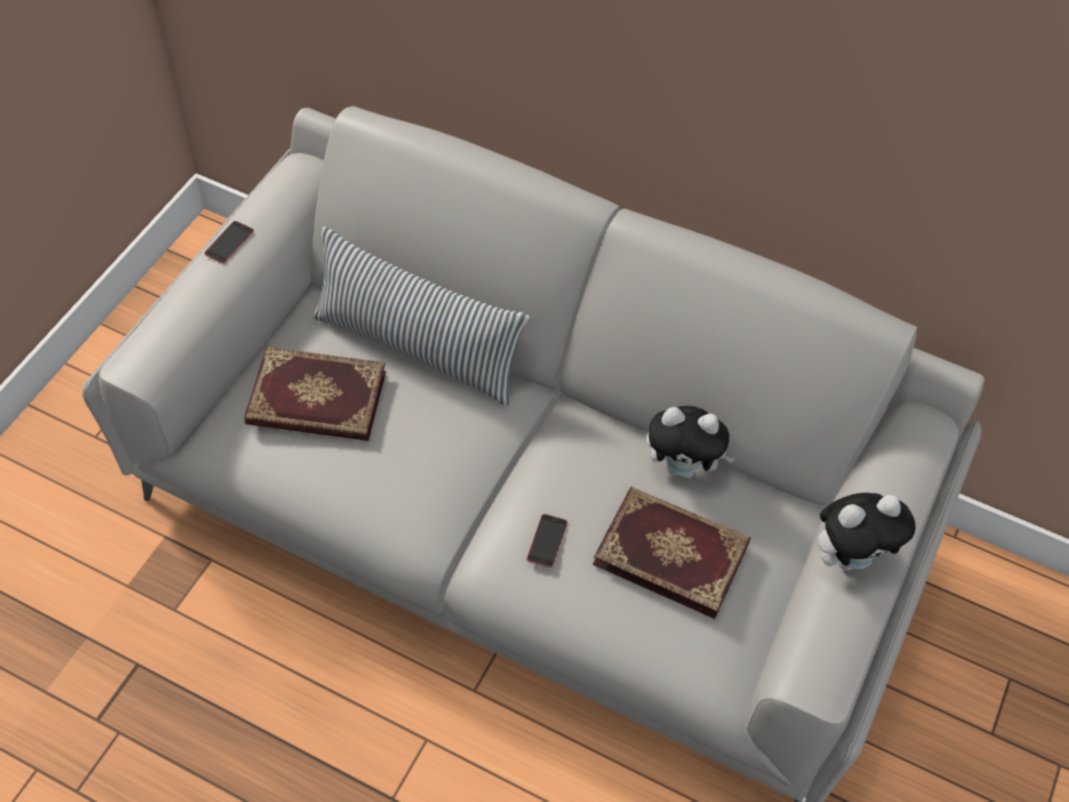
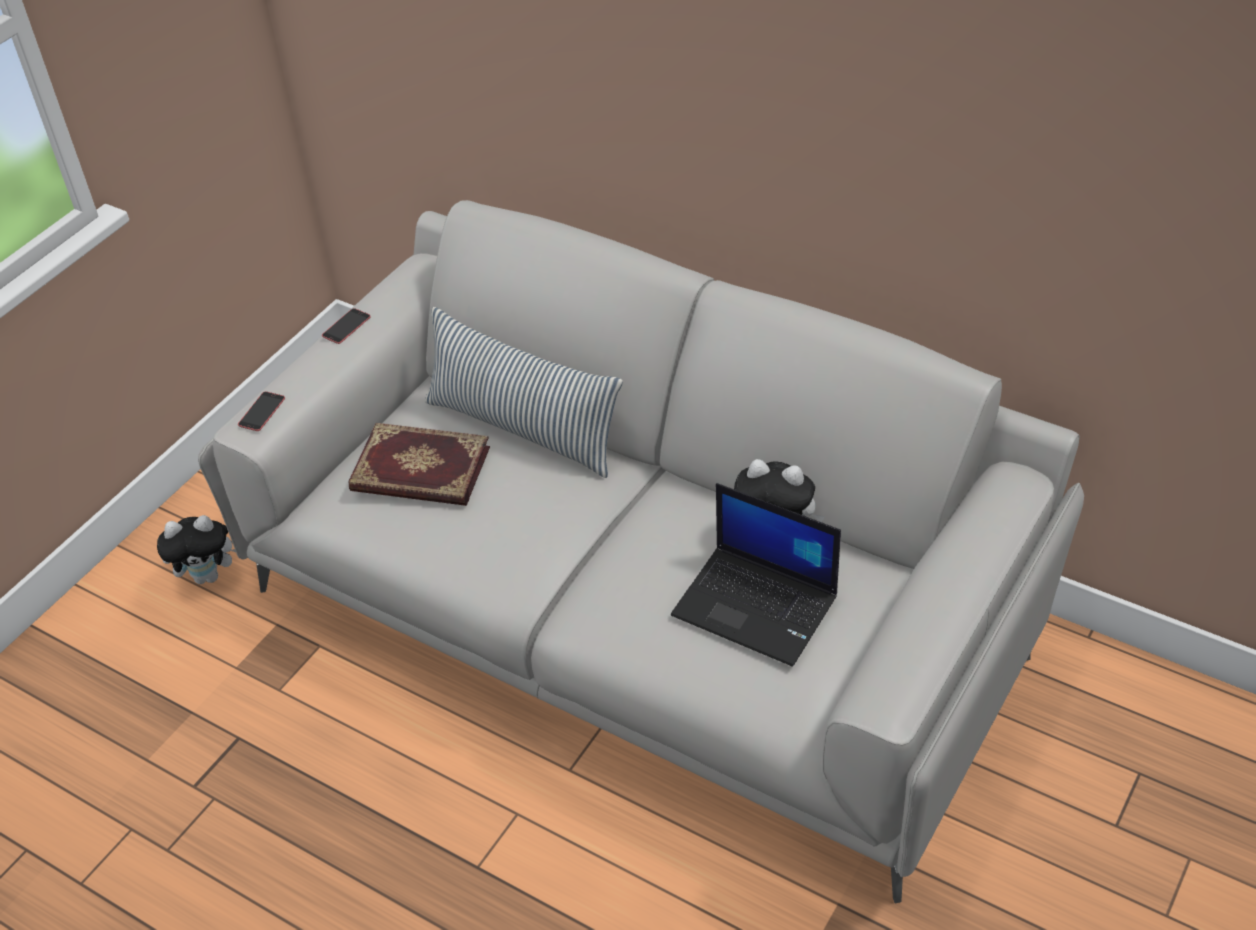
camera: 10 degrees right, 10 degrees down
phone [527,514,568,568] -> phone moved to [238,392,285,431]
book [593,487,751,619] -> laptop [671,483,841,667]
plush toy [818,493,916,571] -> plush toy moved to [157,515,236,584]

